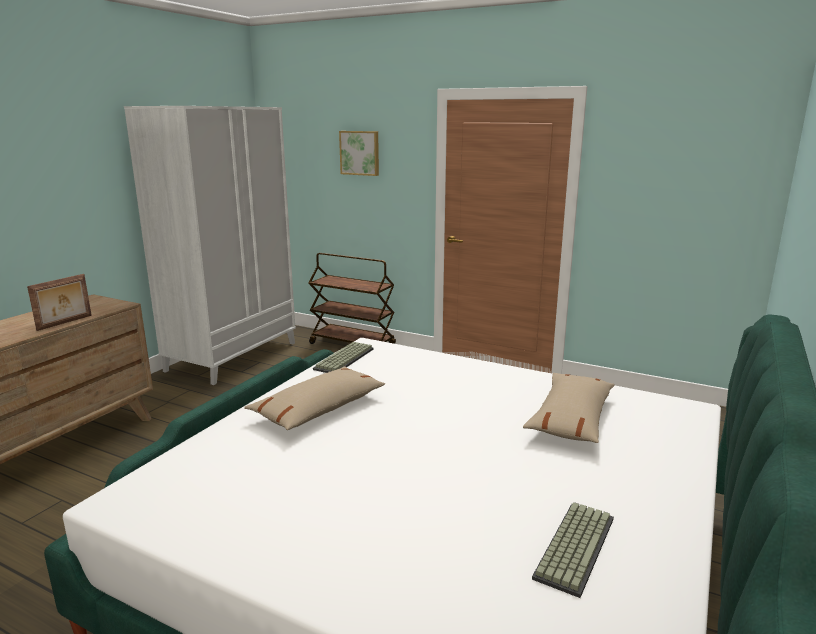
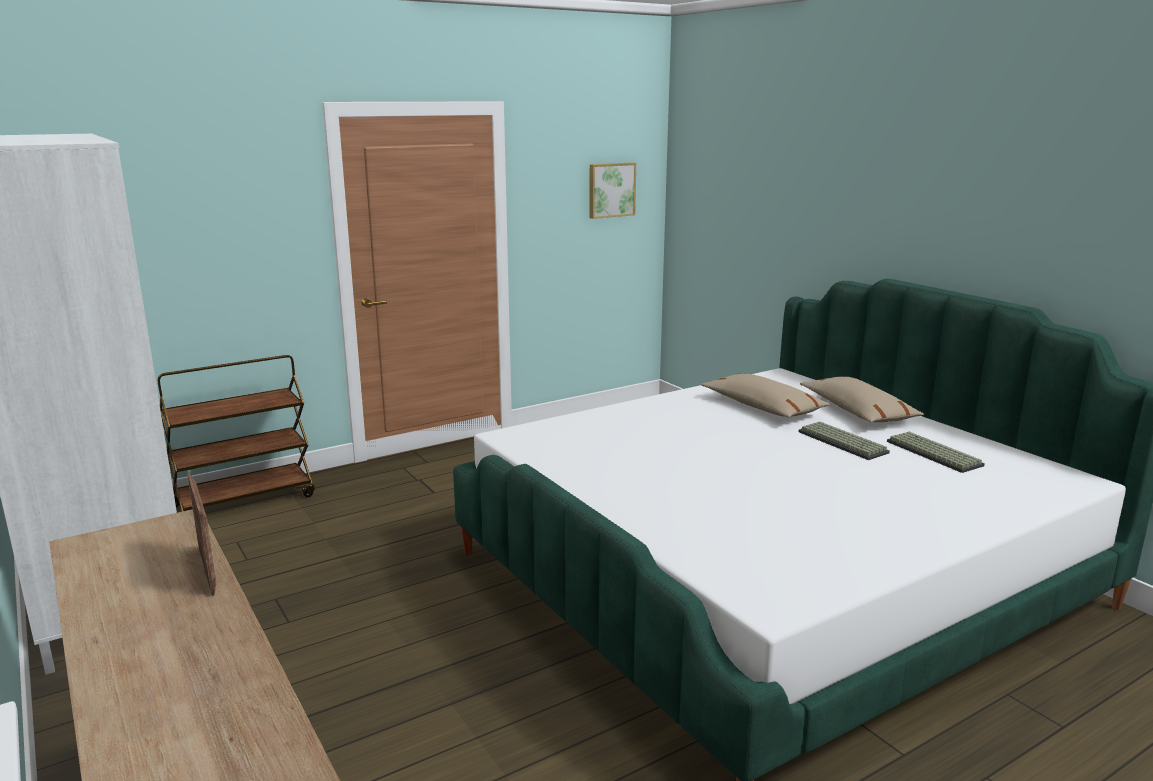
camera: 60 degrees left, 0 degrees up
beige pillow [244,366,385,430] -> beige pillow moved to [800,376,924,423]
keyboard [313,342,374,373] -> keyboard moved to [799,422,890,460]
picture [339,131,379,176] -> picture moved to [589,162,636,219]

